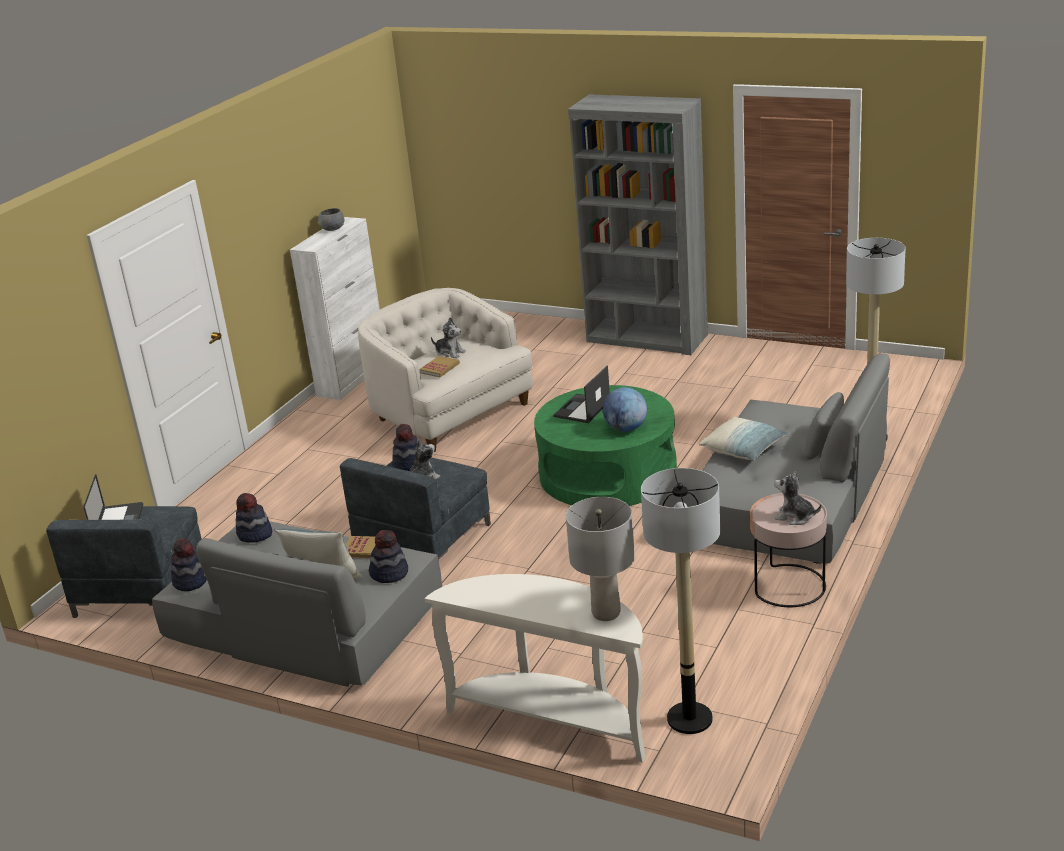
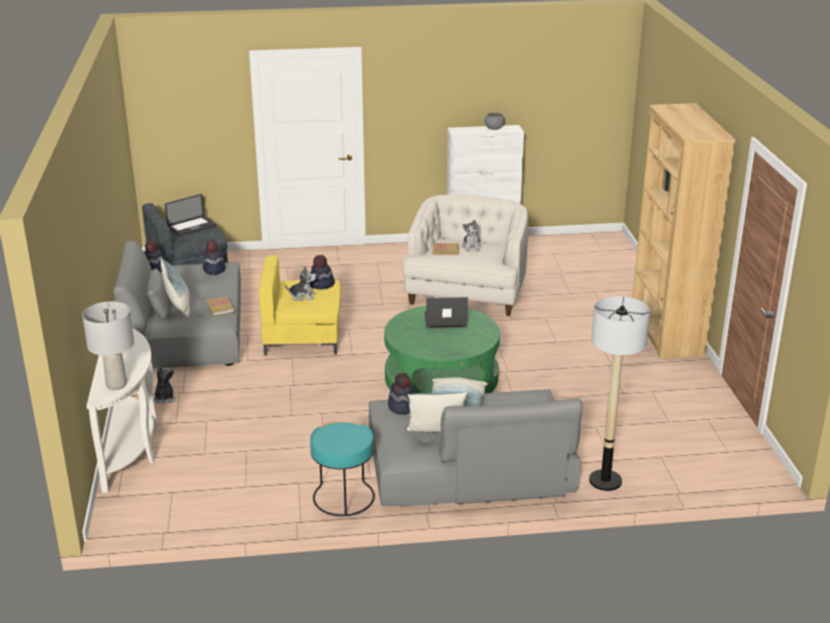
camera: 55 degrees right, 0 degrees up
grey armchair [340,458,491,560] -> yellow armchair [259,255,341,356]
hat [369,530,408,583] -> hat moved to [388,372,415,414]
grey bookcase [568,94,708,355] -> brown bookcase [632,103,735,359]
globe [603,387,647,432] -> none
floor lamp [641,468,720,734] -> none
pink side table [750,493,827,607] -> turquoise side table [310,420,375,516]
plush toy [774,471,821,525] -> plush toy moved to [153,366,176,404]
none -> pillow [407,392,467,432]

